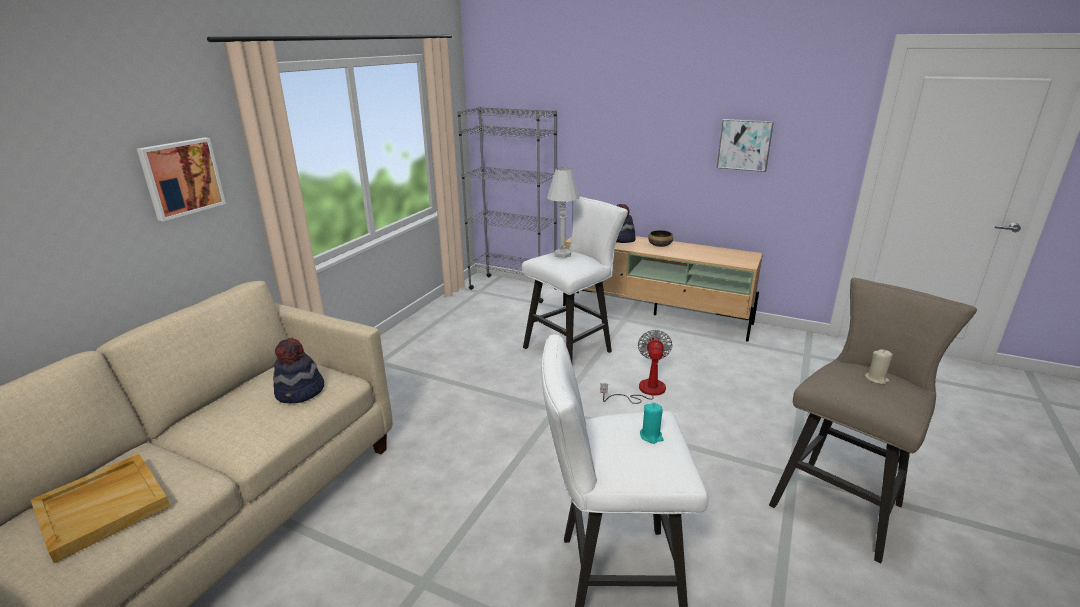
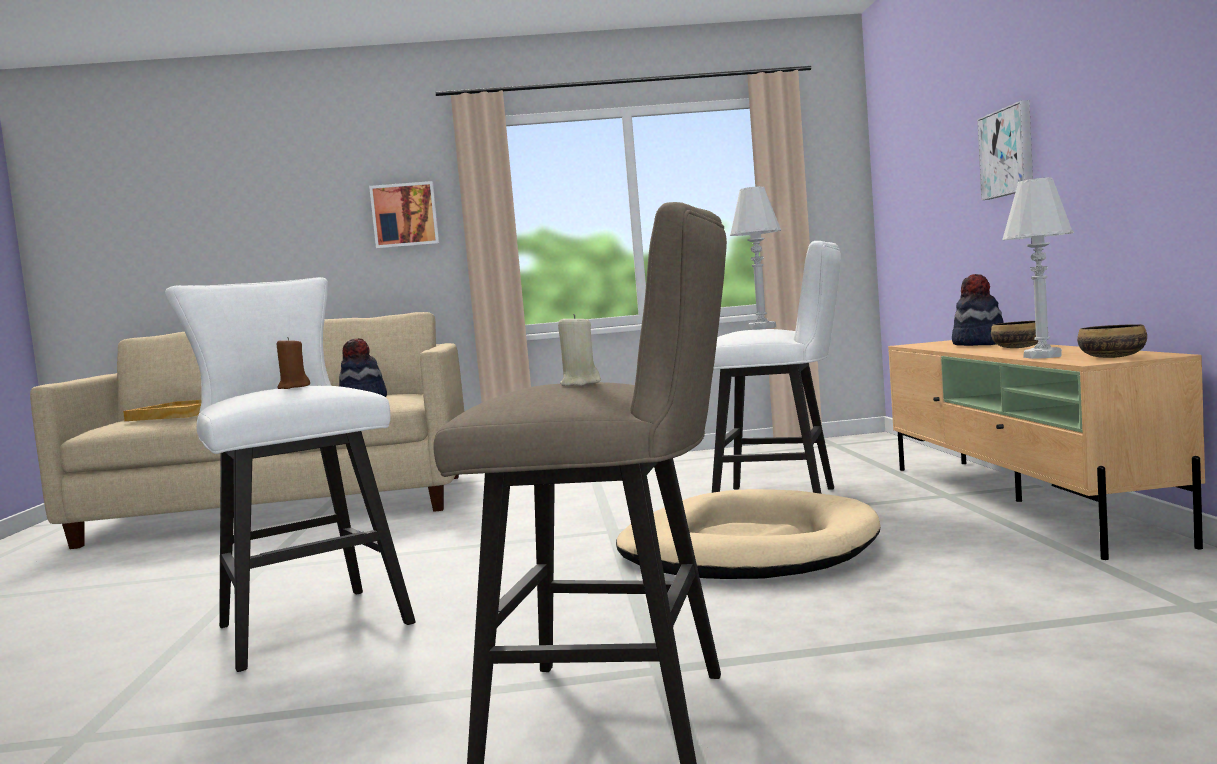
camera: 60 degrees right, 20 degrees down
grey bookcase [457,106,557,303] -> none
fan [600,330,672,404] -> beige dog bed [616,489,881,579]
turquoise candle [640,403,664,444] -> brown candle [277,337,310,389]
picture [717,119,774,172] -> picture moved to [977,100,1033,200]
none -> white table lamp [1002,177,1074,359]
none -> bowl [1077,324,1147,358]

